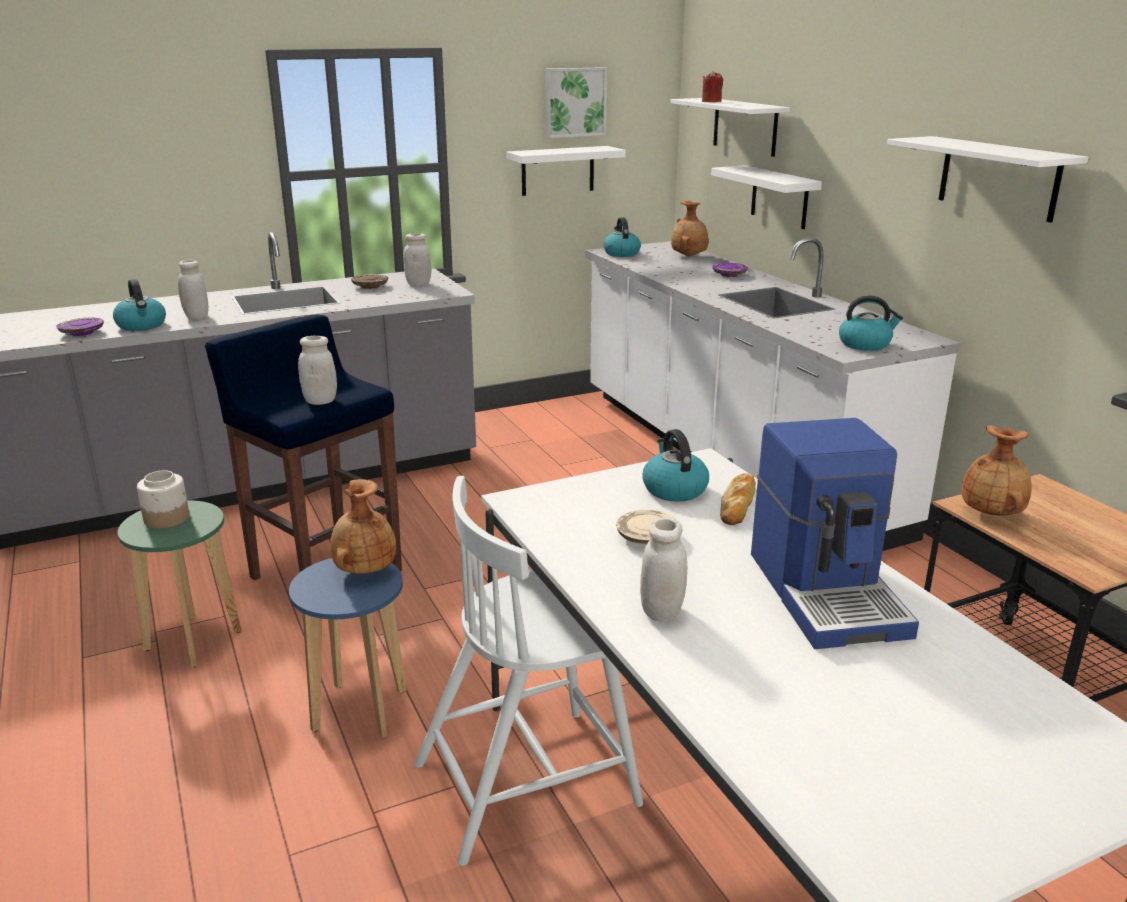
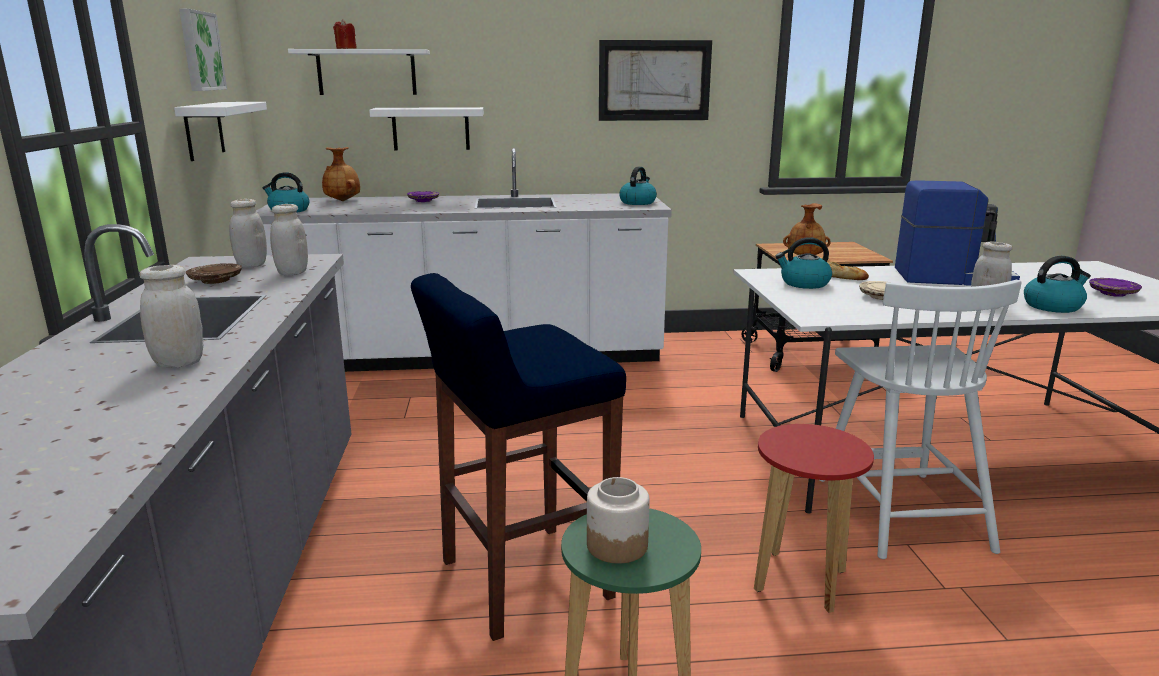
camera: 70 degrees left, 5 degrees down
purple plate [56,318,104,336] -> purple plate moved to [1089,278,1142,297]
kettle [113,279,166,331] -> kettle moved to [1024,256,1091,313]
blue stool [289,558,406,738] -> red stool [754,424,874,613]
white jar [298,336,337,405] -> white jar moved to [270,204,308,275]
brown vase [330,479,396,574] -> none
white shelf [887,136,1089,223] -> picture [599,40,712,121]

